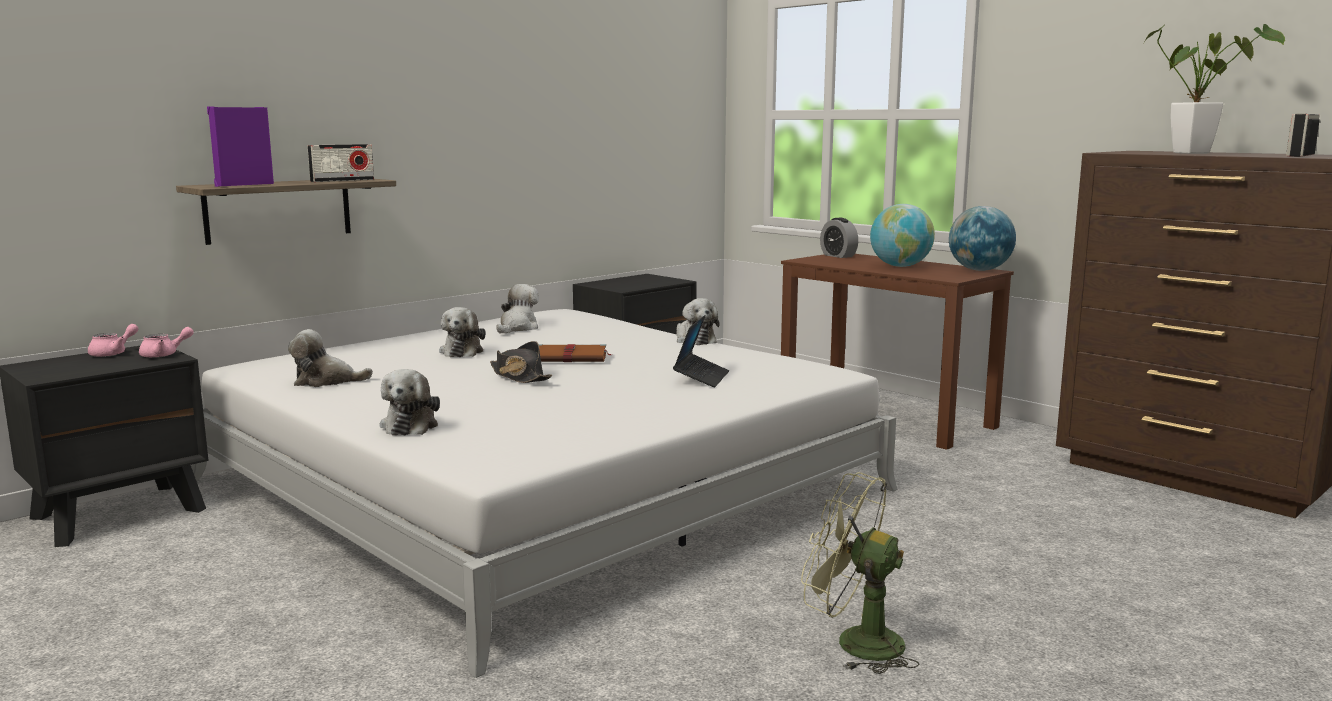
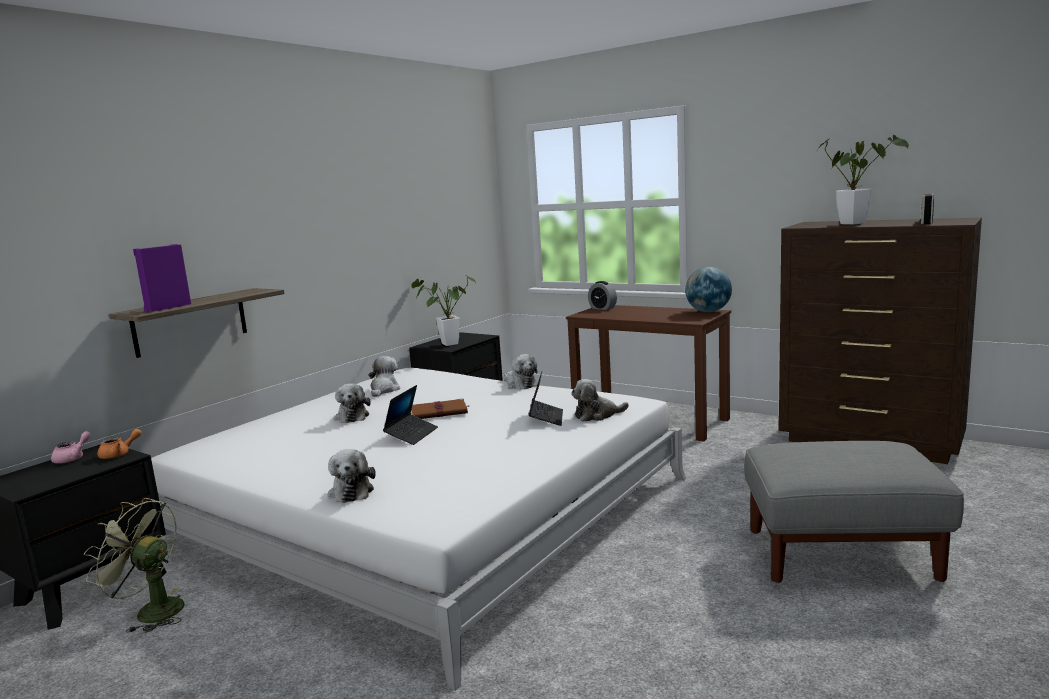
camera: 10 degrees left, 0 degrees up
pink teapot [139,327,194,358] -> orange teapot [98,429,142,459]
plush toy [288,329,373,387] -> plush toy moved to [571,379,629,422]
radio [307,144,374,182] -> none
black hat [490,341,552,383] -> laptop [383,385,438,445]
green fan [801,472,919,674] -> green fan moved to [84,498,185,633]
globe [870,204,935,267] -> none
none -> potted plant [411,275,476,346]
none -> grey ottoman [744,441,964,583]

